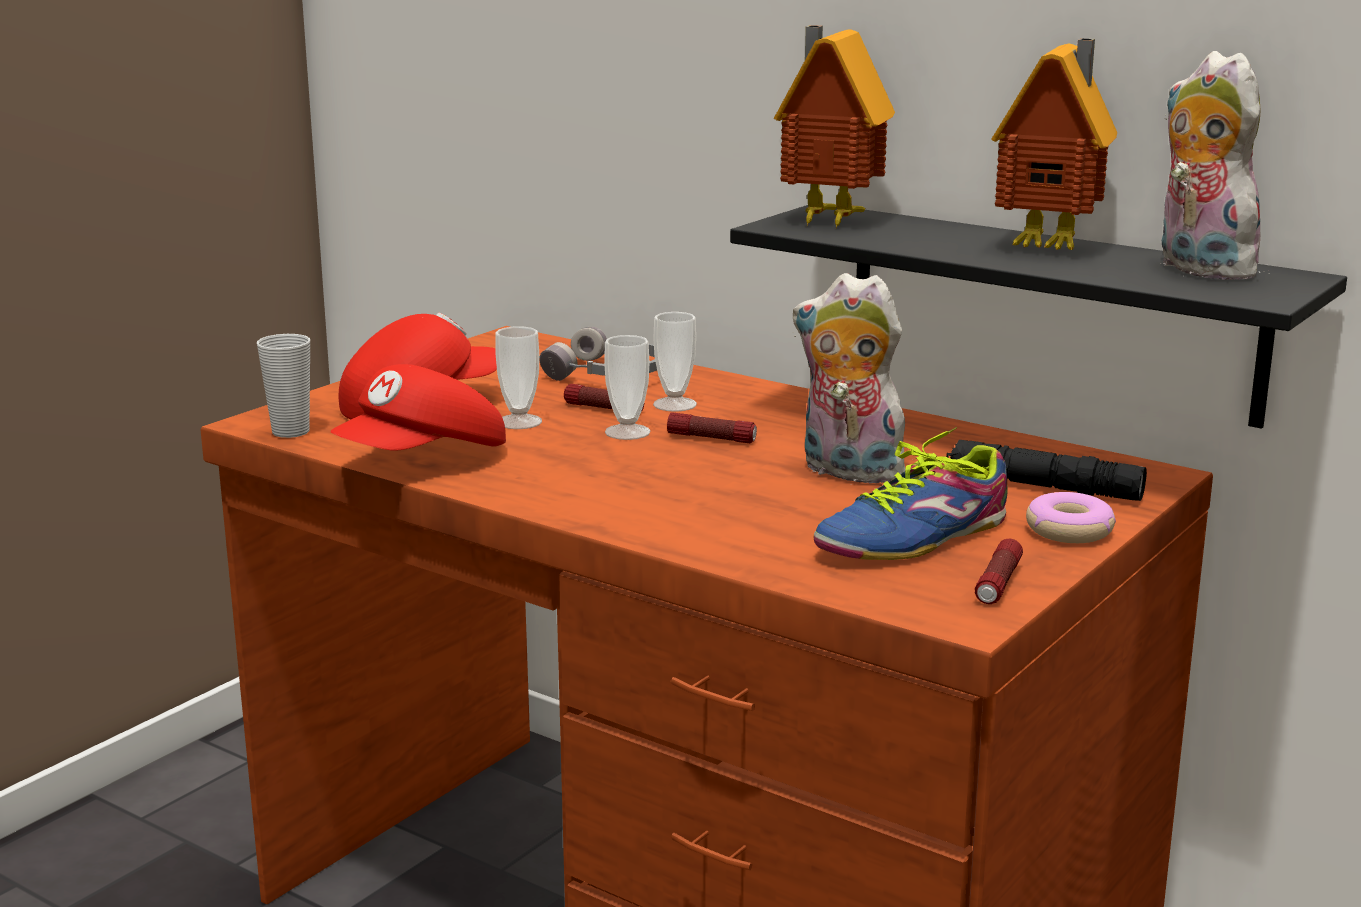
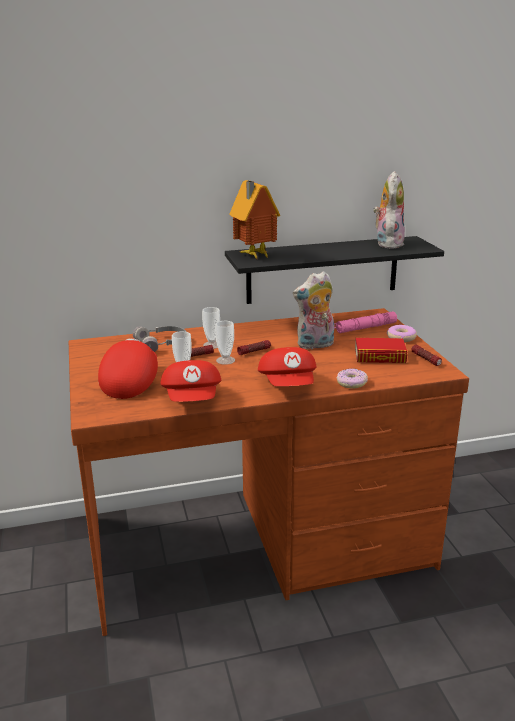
camera: 50 degrees left, 5 degrees up
cup [257,334,310,438] -> none
shoe [814,427,1007,560] -> book [355,338,407,363]
black flashlight [946,440,1147,501] -> pink flashlight [334,311,397,333]
toy house [991,38,1117,250] -> none
plush toy [1160,51,1265,280] -> plush toy turned 90 degrees clockwise [374,171,405,249]
none -> red cap [258,347,317,386]
none -> donut [337,368,368,388]

